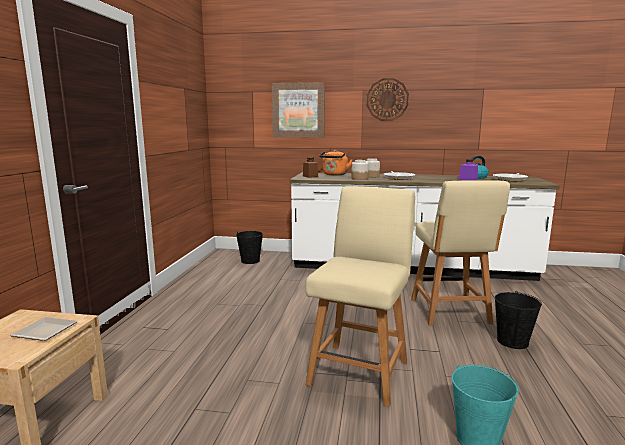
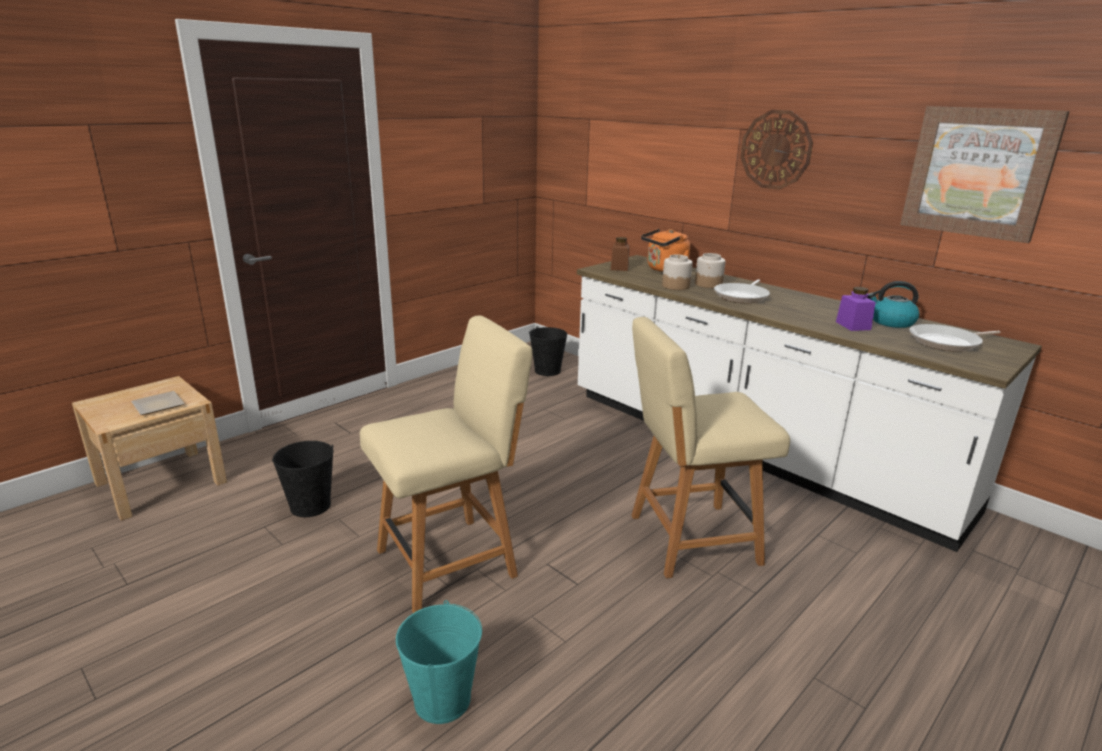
camera: 35 degrees right, 10 degrees up
picture [272,82,325,138] -> picture moved to [900,106,1070,243]
beige chair [411,180,510,326] -> beige chair turned 45 degrees clockwise [631,317,790,578]
black bucket [495,291,542,349] -> black bucket moved to [272,441,334,517]

